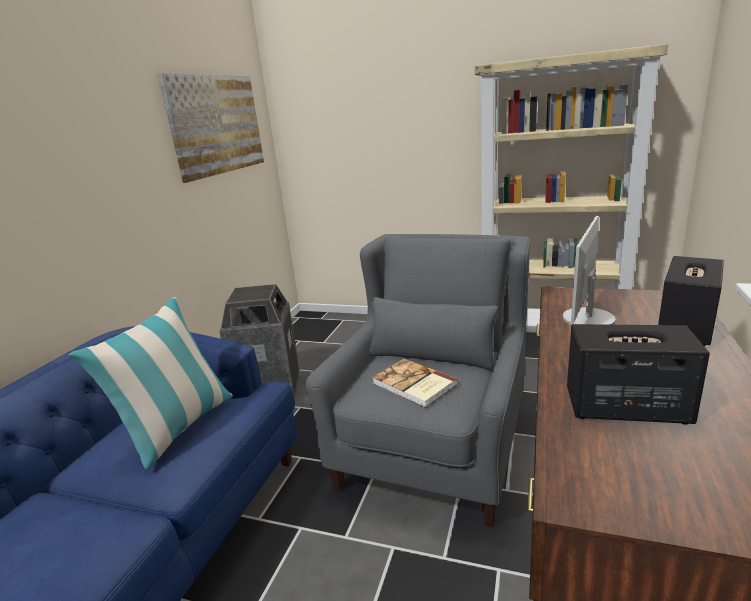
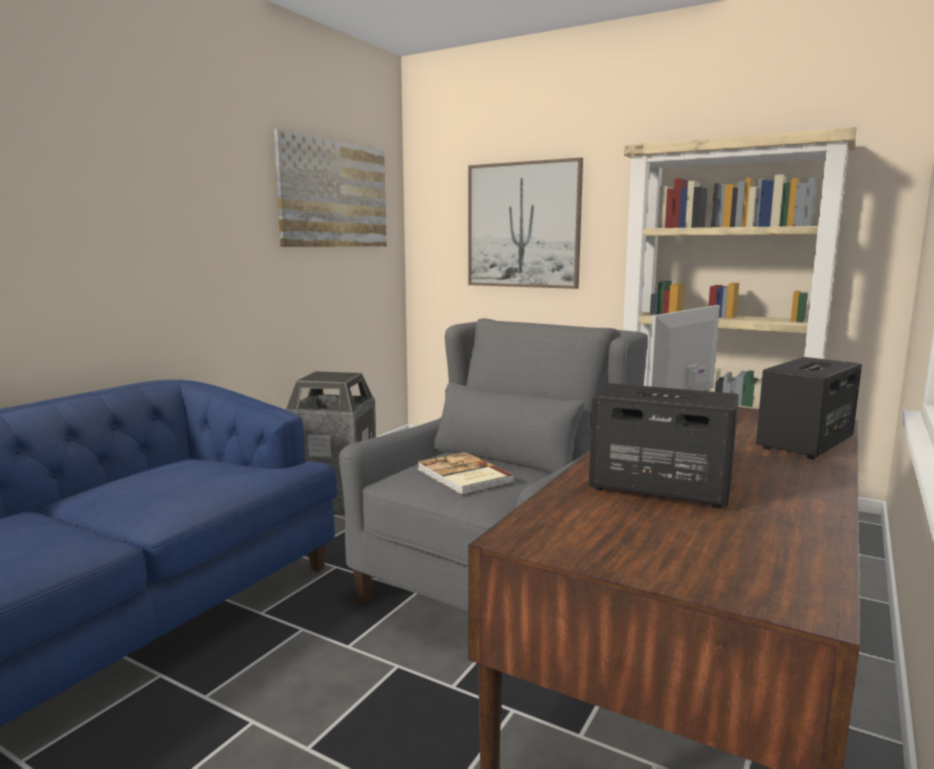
camera: 10 degrees right, 10 degrees down
pillow [69,297,233,470] -> none
none -> picture [468,158,583,289]

